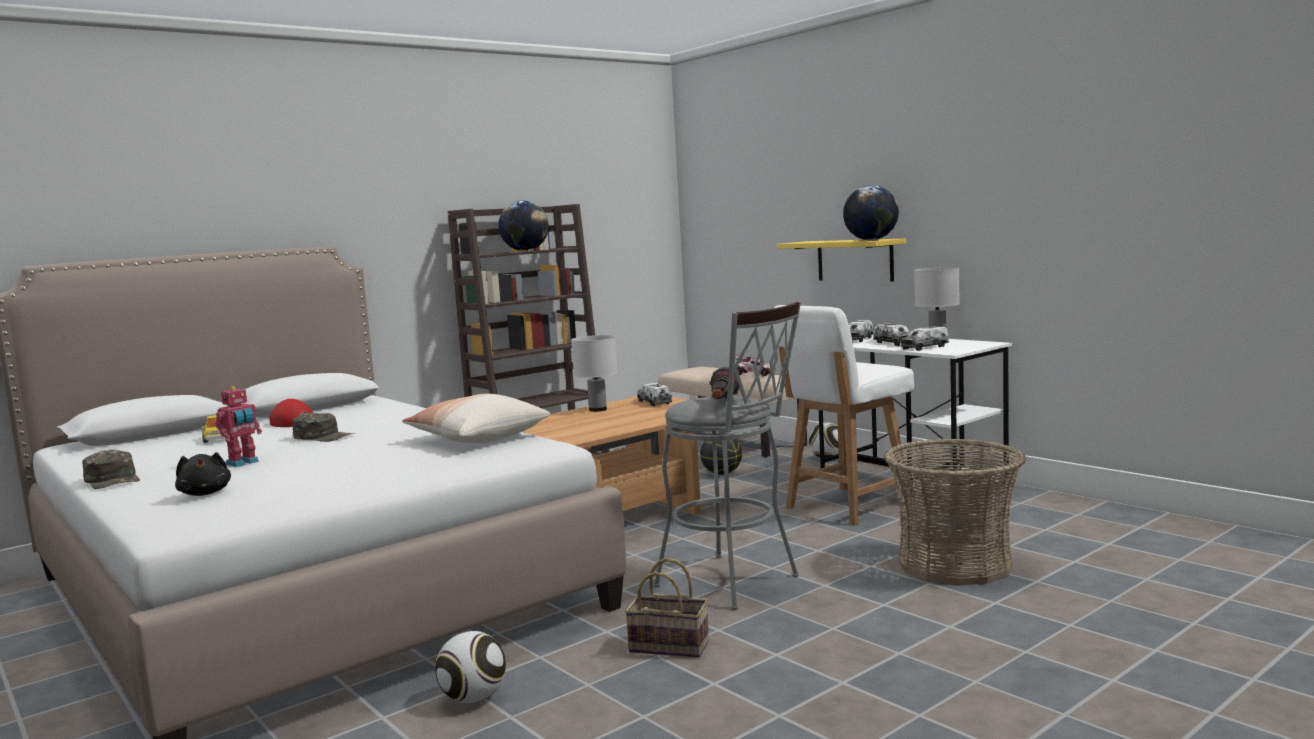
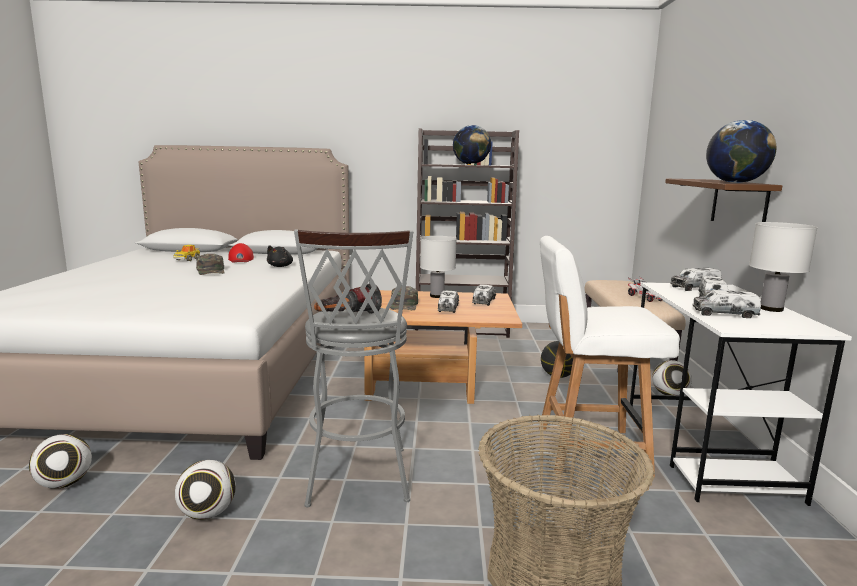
camera: 40 degrees right, 5 degrees up
green cap [82,450,140,489] -> green cap moved to [390,286,418,310]
black plush toy [175,452,231,496] -> black plush toy moved to [267,245,293,267]
toy robot [215,386,262,467] -> none
pillow [402,394,551,443] -> none
basket [625,558,709,658] -> football [175,460,236,520]
yellow shelf [777,239,906,282] -> brown shelf [665,179,782,222]
none -> toy truck [438,291,459,313]

